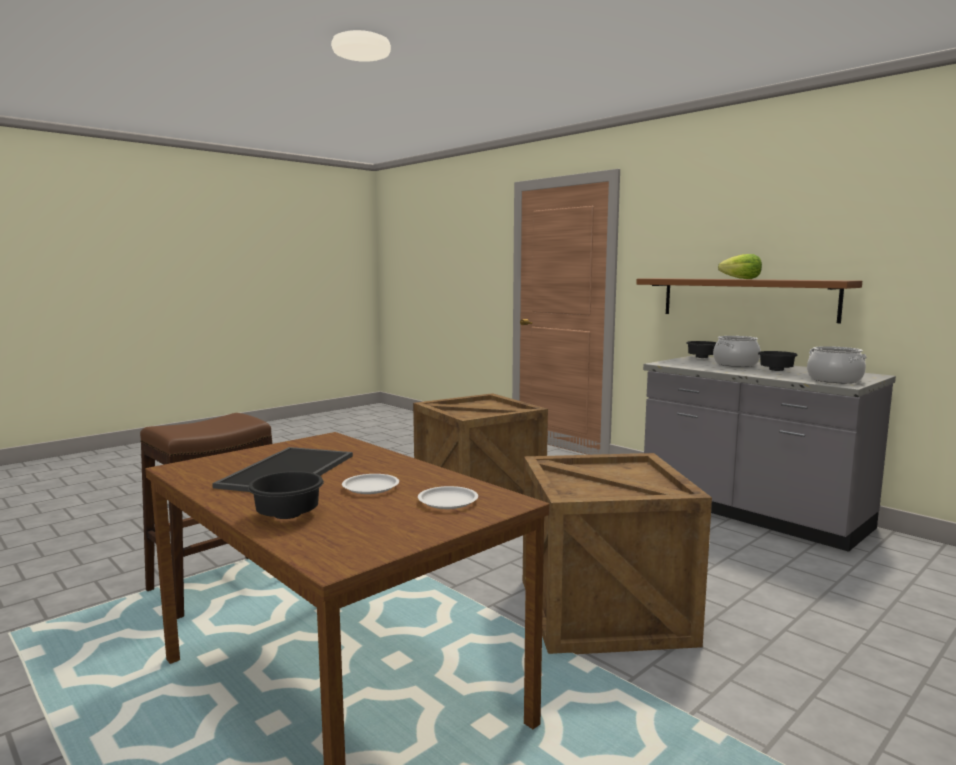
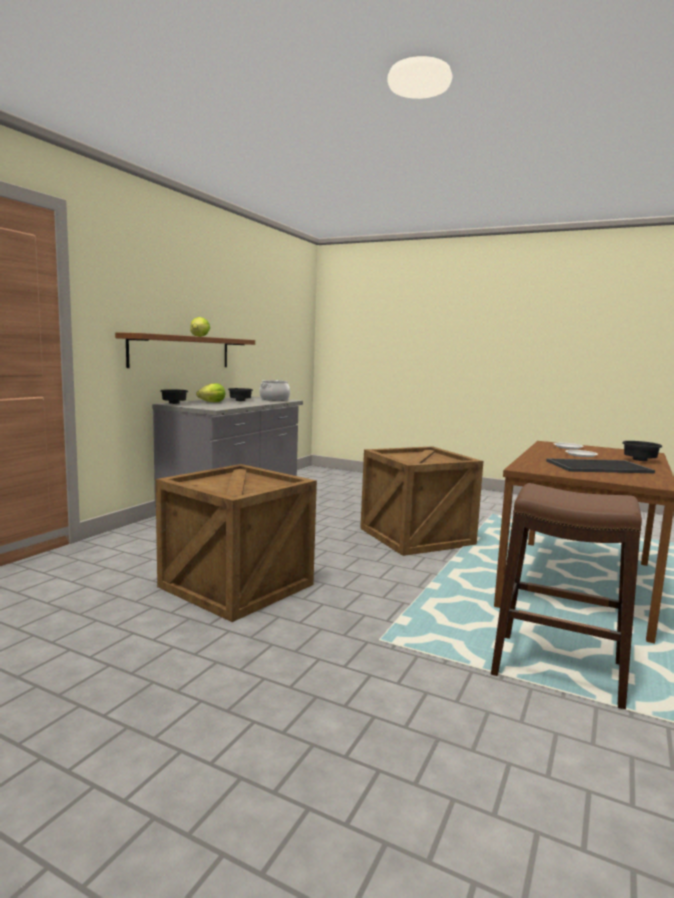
camera: 110 degrees left, 0 degrees up
cooking pot [713,336,761,367] -> lettuce [196,383,226,402]

